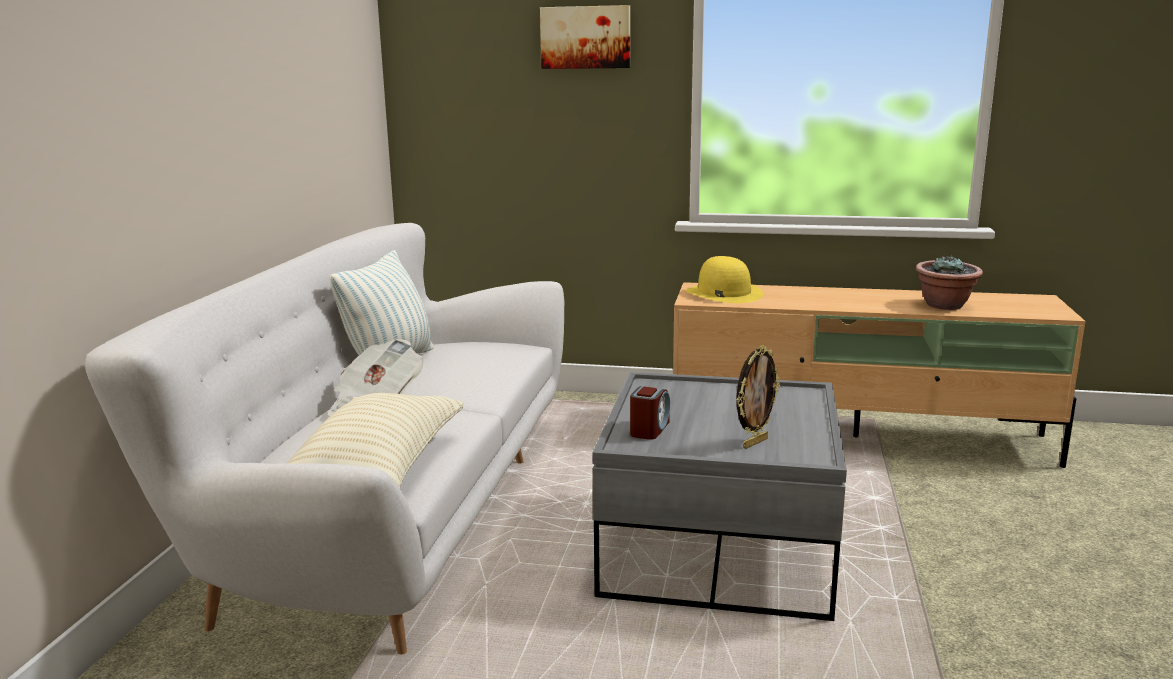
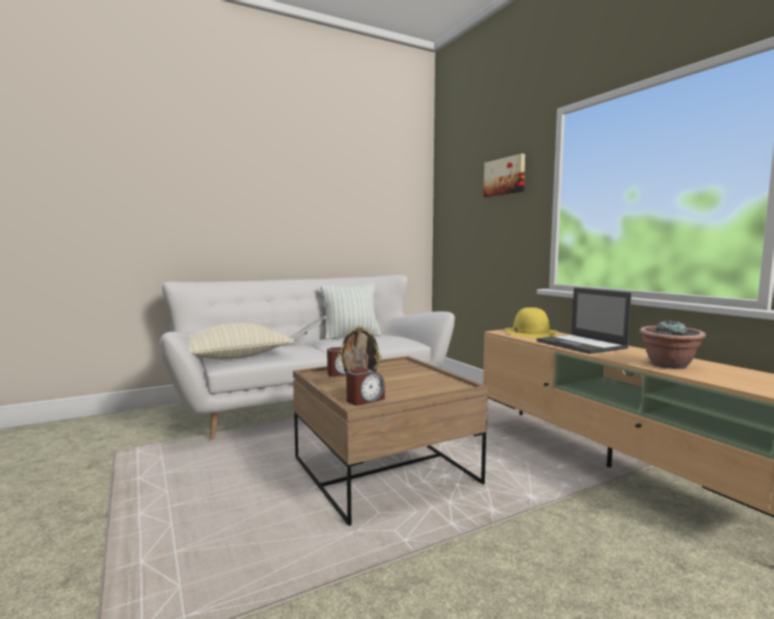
camera: 50 degrees right, 10 degrees down
grey coffee table [592,372,847,621] -> brown coffee table [293,356,488,526]
none -> alarm clock [346,368,385,406]
none -> laptop [537,288,632,354]

